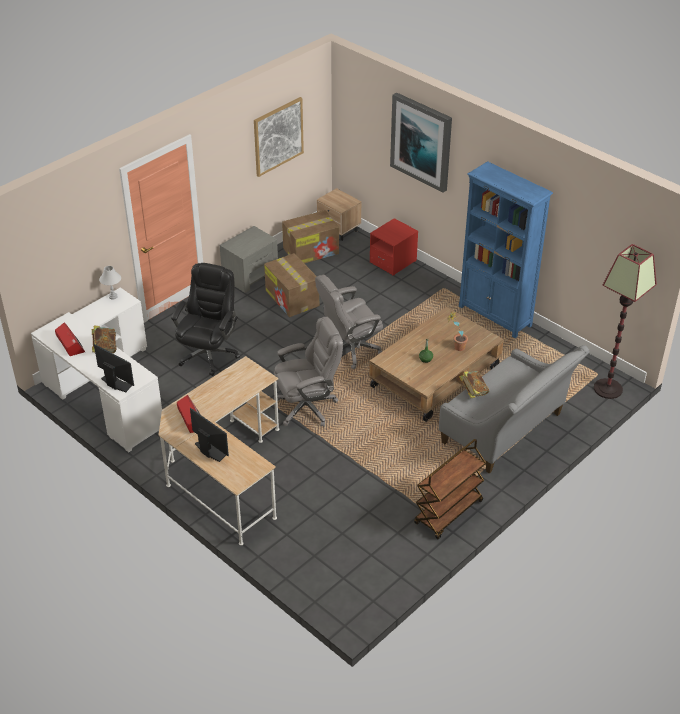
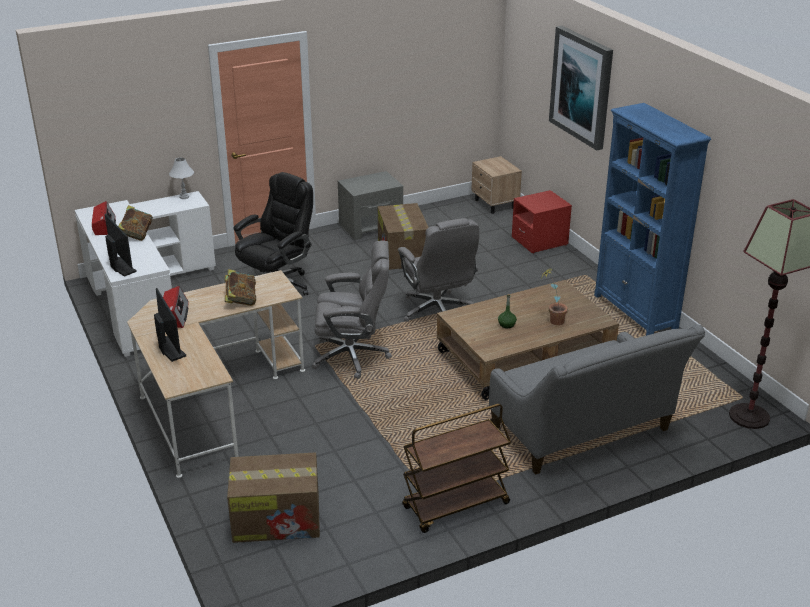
camera: 20 degrees right, 10 degrees down
picture [254,97,304,177] -> none
cardboard box [282,210,339,264] -> cardboard box moved to [227,453,320,543]
grey office chair [315,275,383,370] -> grey office chair turned 105 degrees counterclockwise [398,218,479,322]
book [459,371,489,398] -> book moved to [225,269,256,306]

